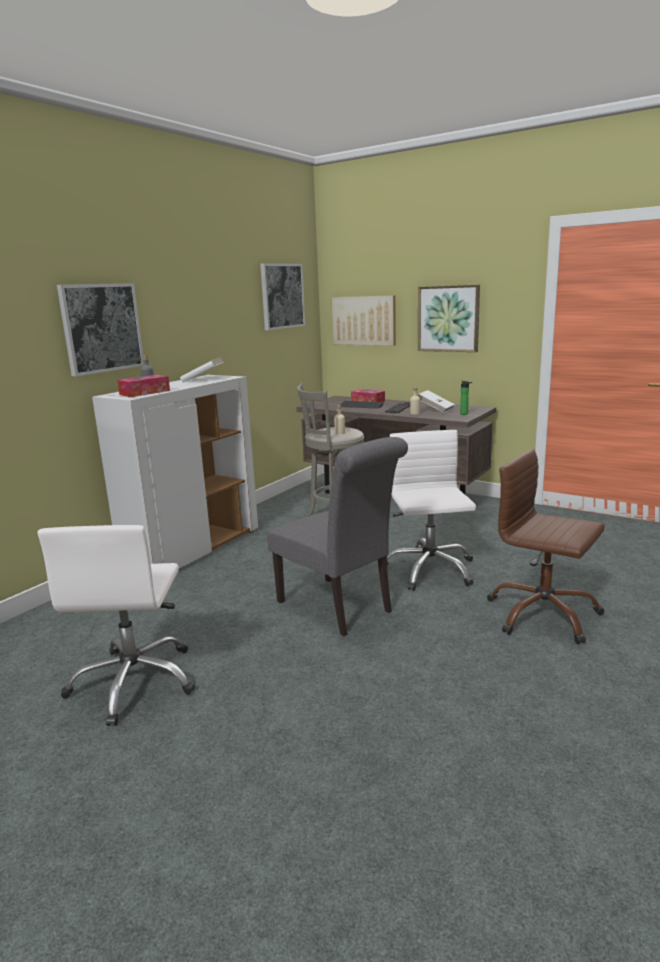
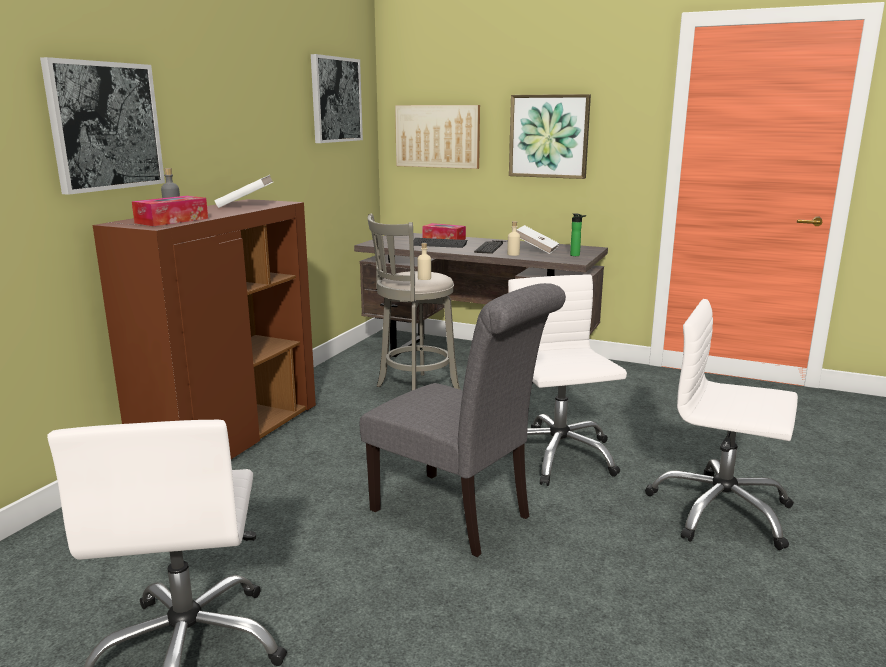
camera: 10 degrees left, 0 degrees up
white cabinet [92,375,258,568] -> brown cabinet [93,199,316,459]
brown office chair [487,449,605,644] -> white office chair [645,299,798,550]

